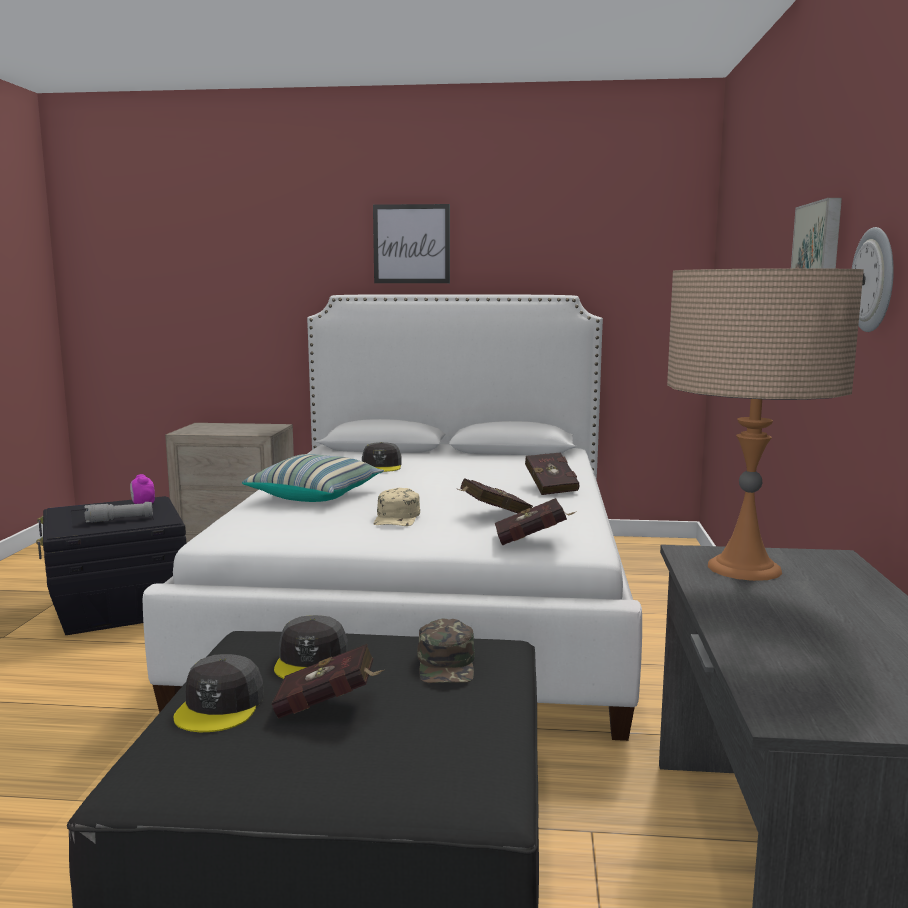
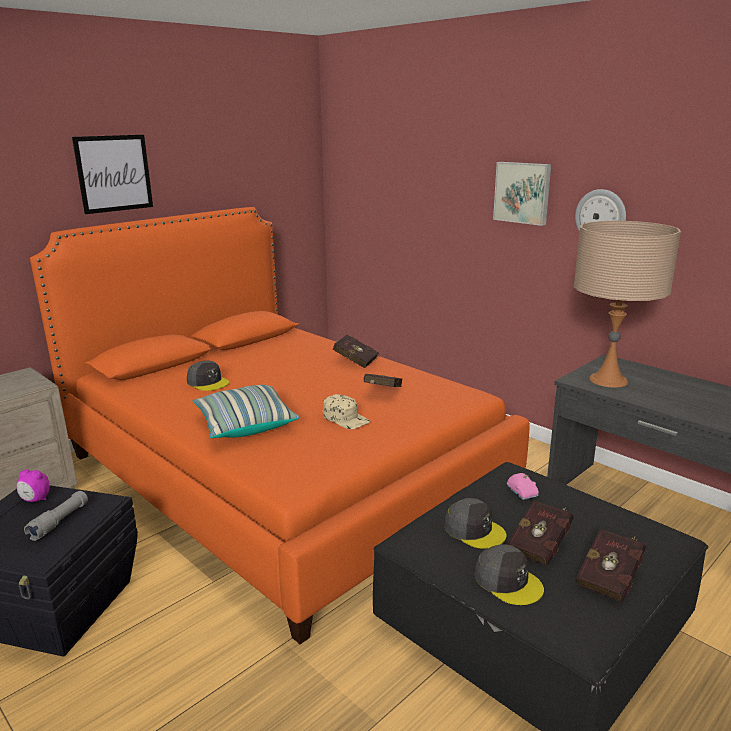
camera: 50 degrees left, 10 degrees up
white bed [142,294,642,741] -> orange bed [30,207,530,644]
green cap [417,619,475,683] -> pink toy car [507,473,539,500]
red book [495,498,577,545] -> red book moved to [576,528,646,602]

